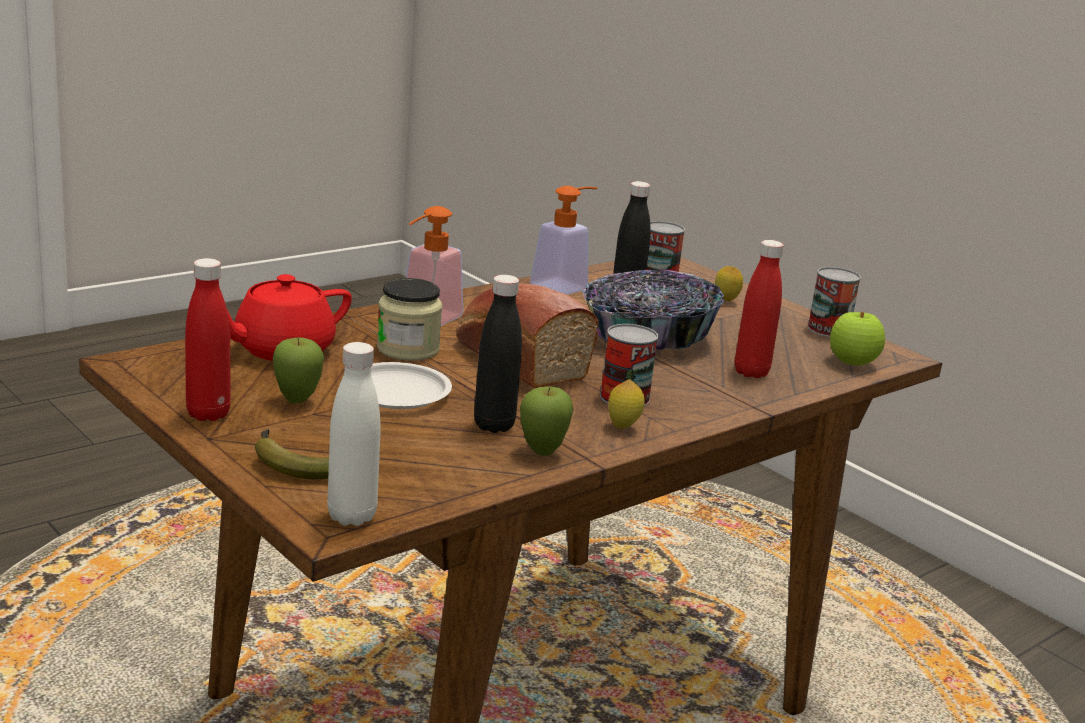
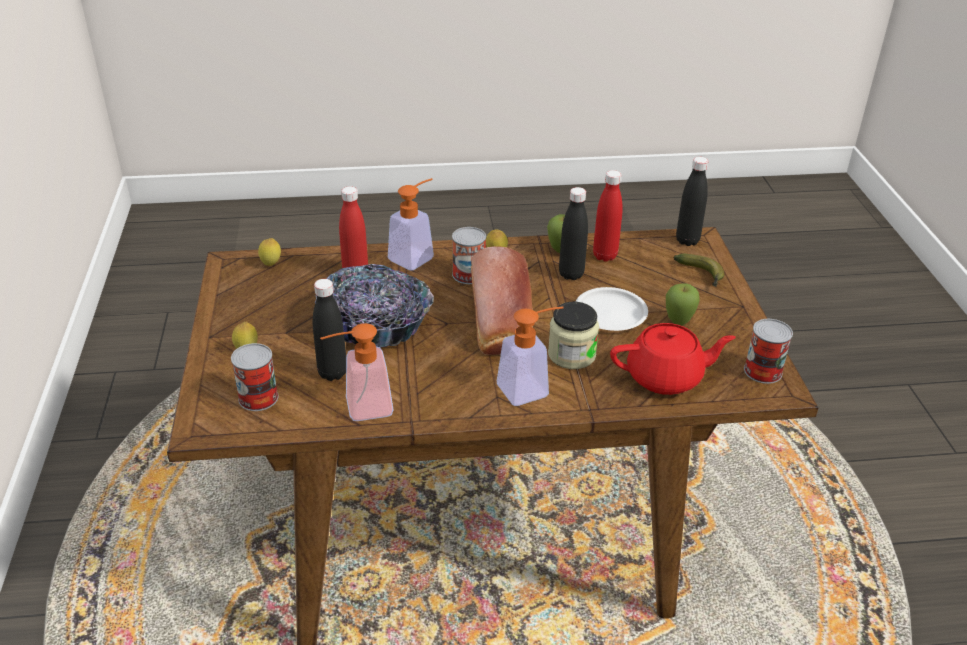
camera: 145 degrees left, 15 degrees up
red bottle [185,258,231,421] -> red bottle moved to [593,170,623,262]
white bottle [327,342,381,526] -> black bottle [676,157,708,246]
can [807,267,861,337] -> can moved to [744,319,793,384]
apple [830,312,885,366] -> lemon [258,238,281,266]
none -> soap dispenser [388,178,434,271]

